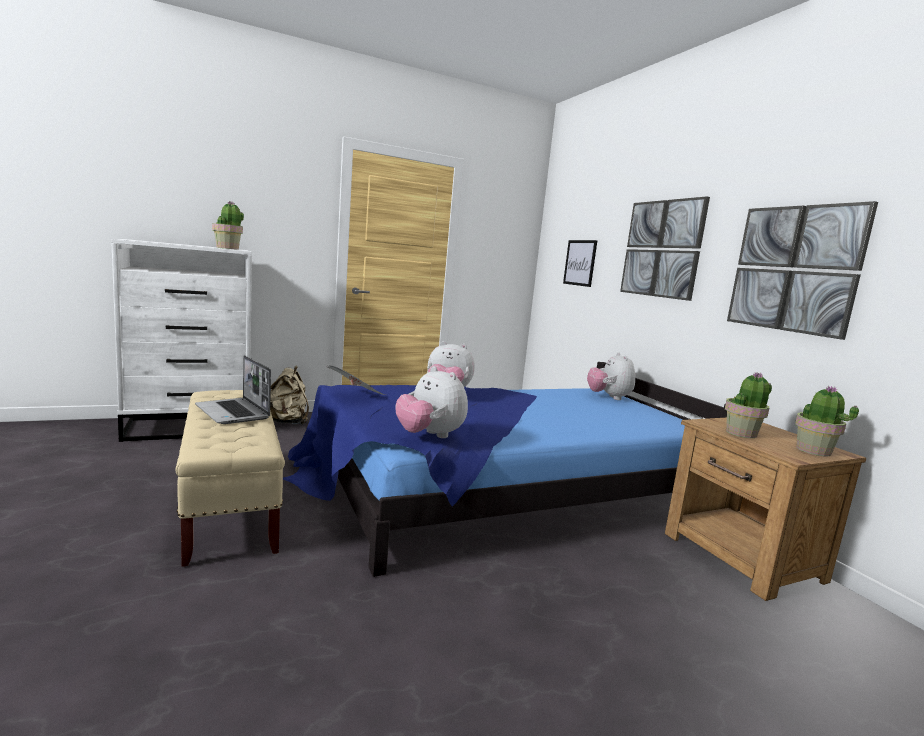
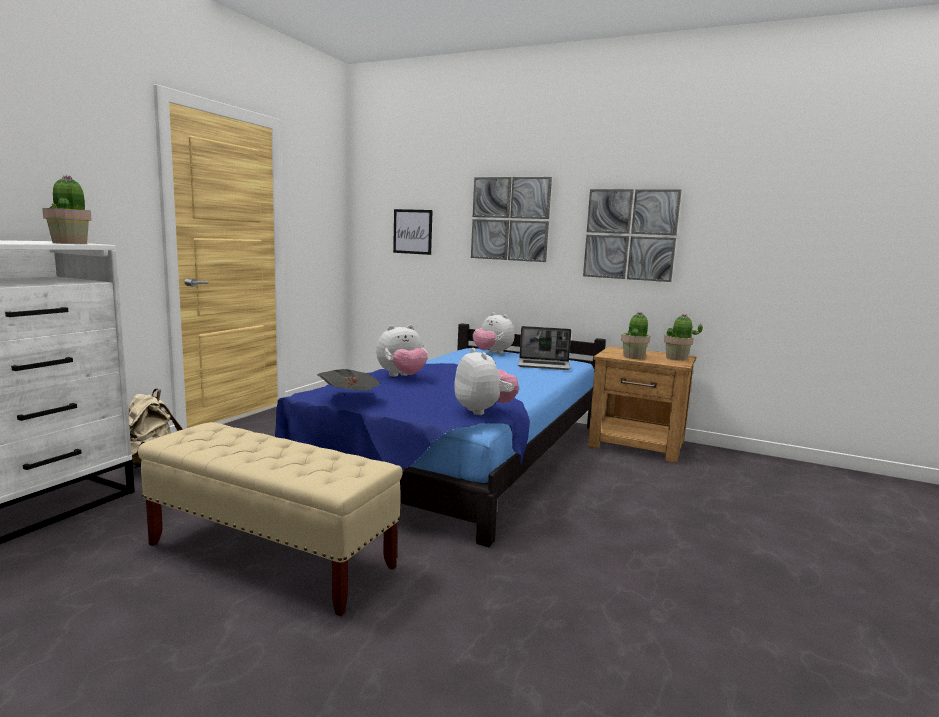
camera: 40 degrees left, 0 degrees up
laptop [195,355,271,424] -> laptop moved to [518,326,571,370]
plush toy [395,366,468,438] -> plush toy turned 120 degrees counterclockwise [454,348,519,415]

